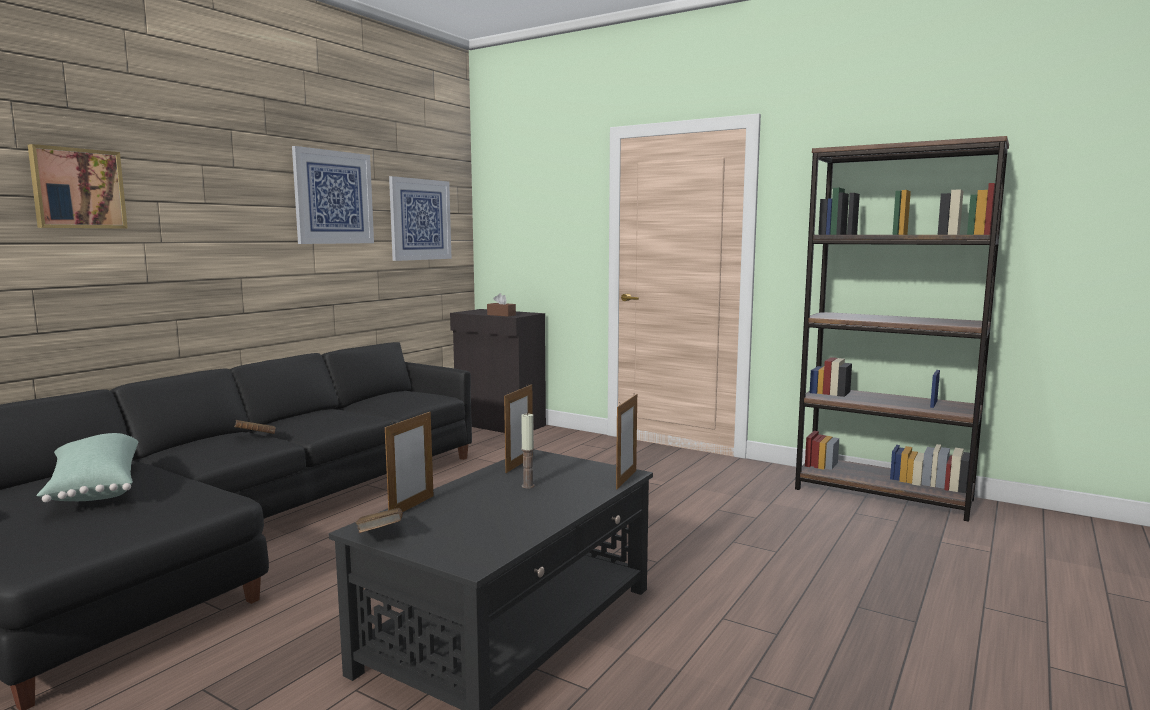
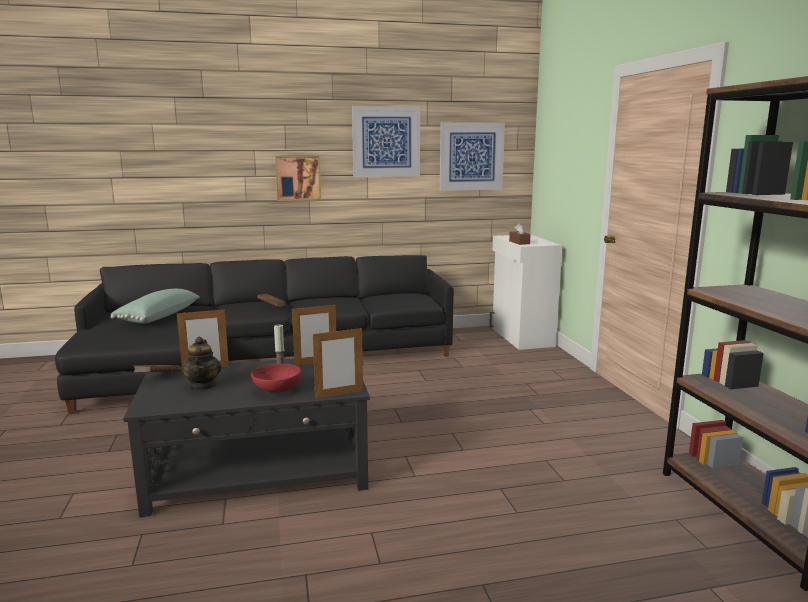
camera: 45 degrees right, 5 degrees up
picture [28,144,128,229] -> picture moved to [275,156,321,201]
black cabinet [450,309,546,433] -> white cabinet [489,235,562,350]
none -> teapot [181,337,222,390]
none -> red bowl [251,364,302,393]

